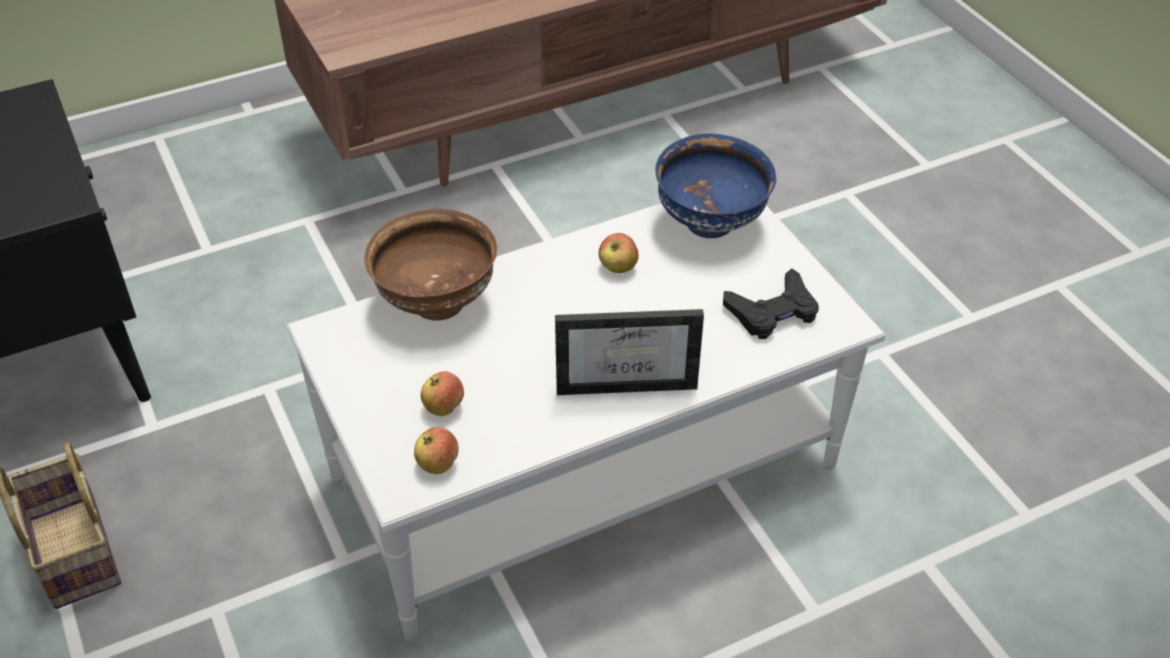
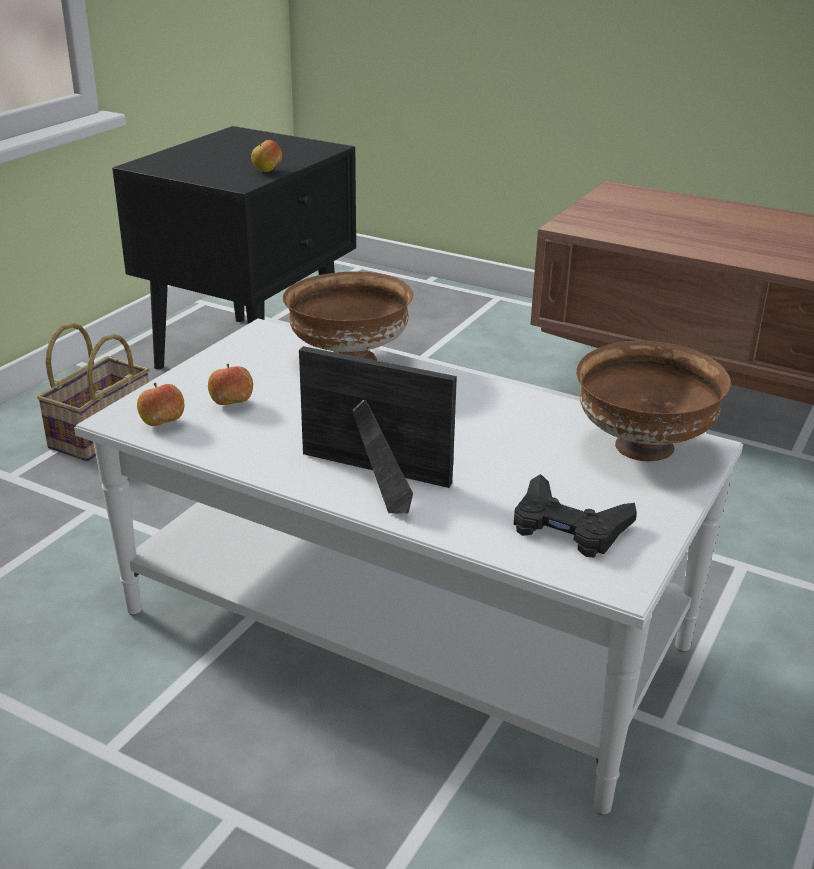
camera: 55 degrees right, 15 degrees down
picture frame [555,309,704,395] -> picture frame turned 150 degrees clockwise [299,346,457,514]
apple [599,233,639,273] -> apple moved to [251,140,282,172]
blue bowl [655,134,776,238] -> brown bowl [576,341,731,461]

